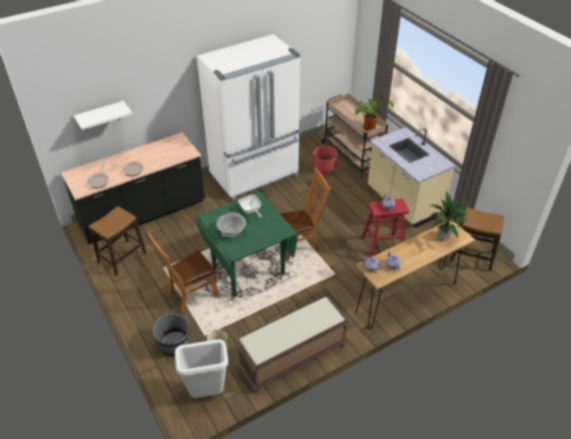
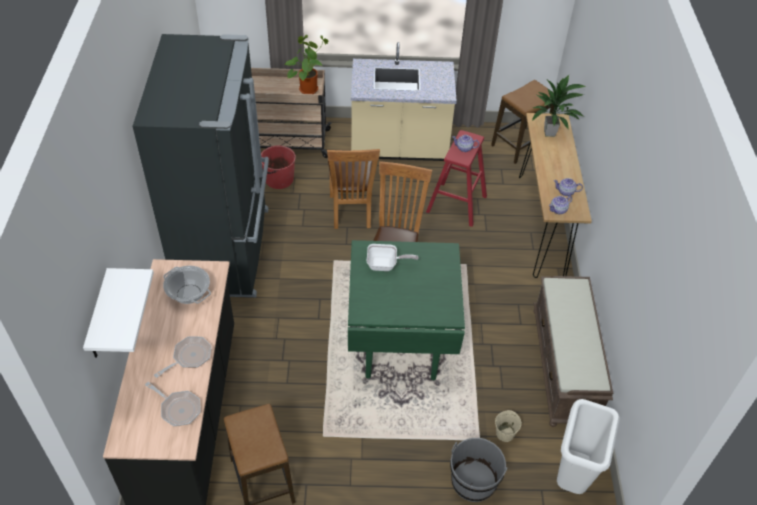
camera: 60 degrees left, 5 degrees up
brown chair [148,232,218,312] -> brown chair moved to [327,149,380,229]
white fridge [197,34,300,201] -> black fridge [133,34,269,297]
cooking pot [216,212,246,237] -> cooking pot moved to [163,266,211,304]

